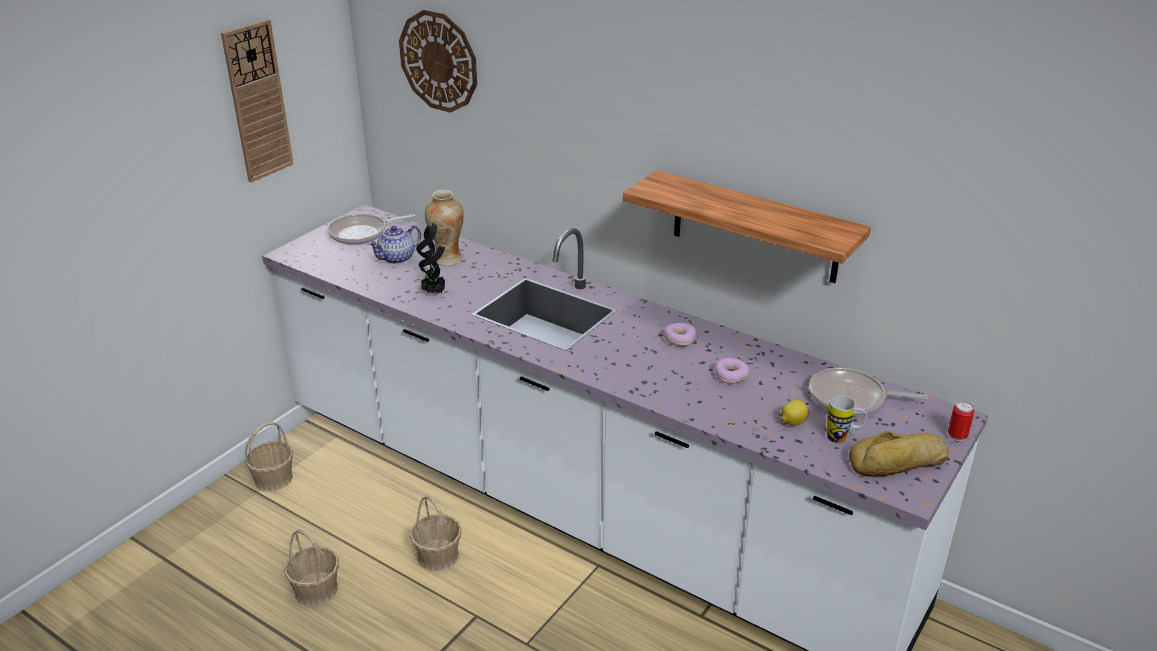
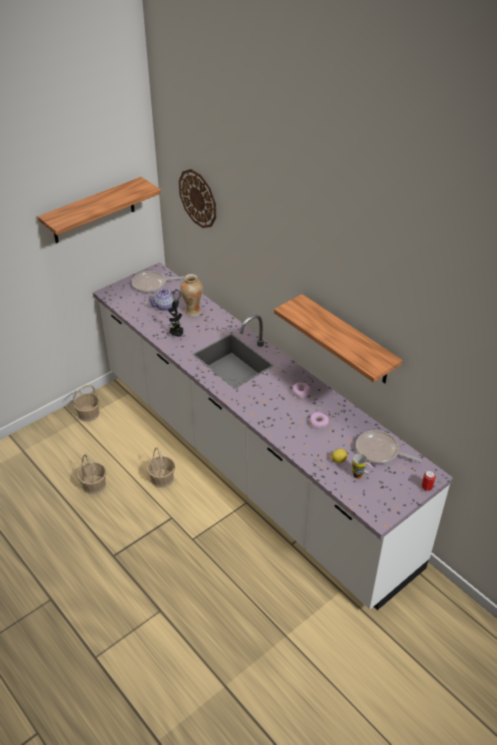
camera: 15 degrees right, 10 degrees up
wall clock [221,19,294,183] -> shelf [38,177,161,243]
bread [849,431,948,476] -> none

